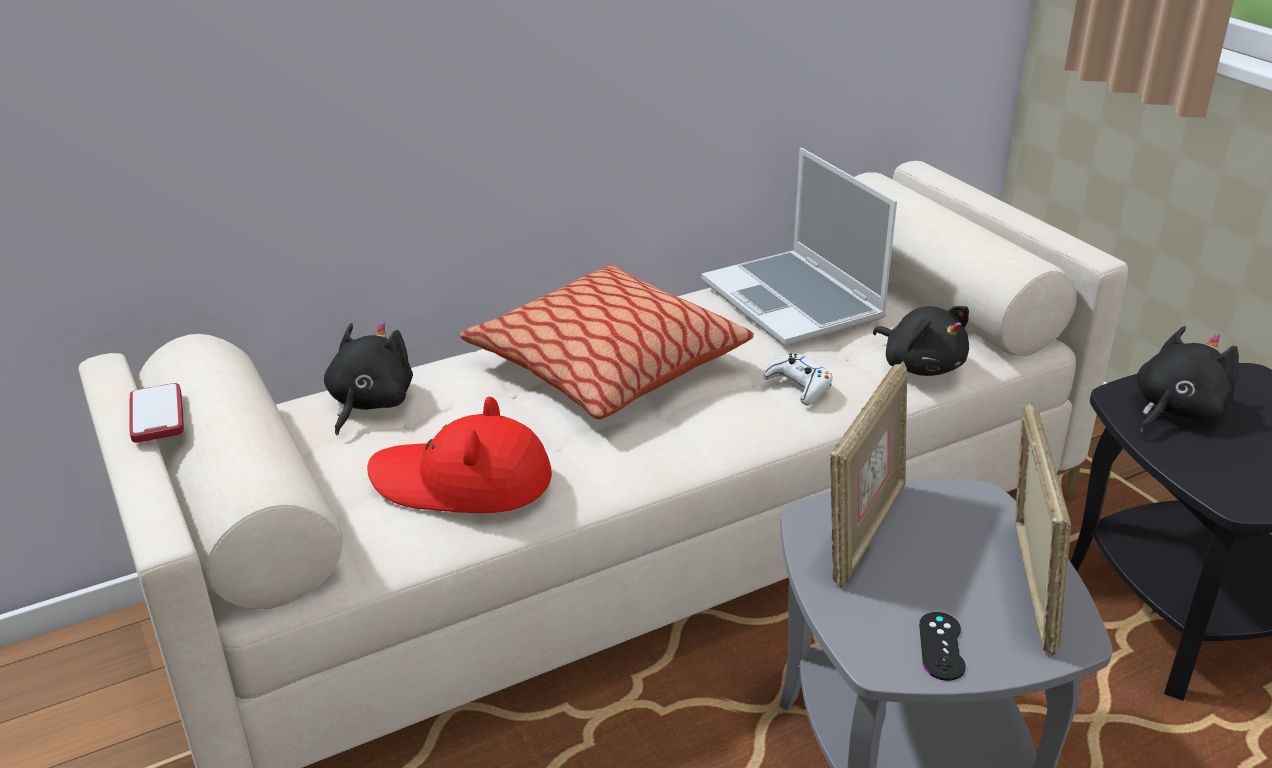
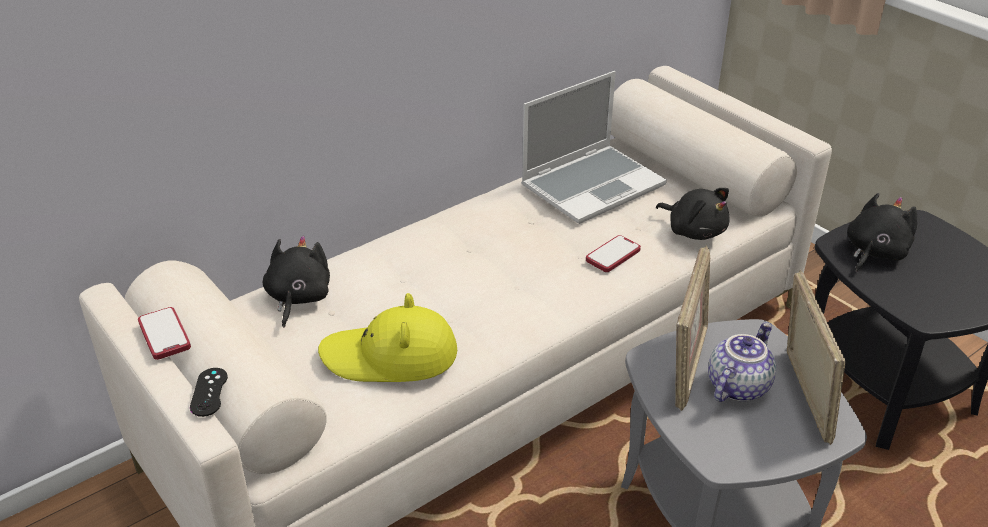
camera: 10 degrees left, 5 degrees up
red hat [367,397,552,513] -> yellow hat [318,293,457,382]
pillow [460,265,754,419] -> none
laptop [701,148,897,347] -> laptop turned 90 degrees counterclockwise [521,71,667,224]
white game controller [763,353,833,405] -> phone [586,235,641,272]
black game controller [919,612,966,681] -> black game controller moved to [190,368,228,417]
none -> teapot [708,322,776,402]

